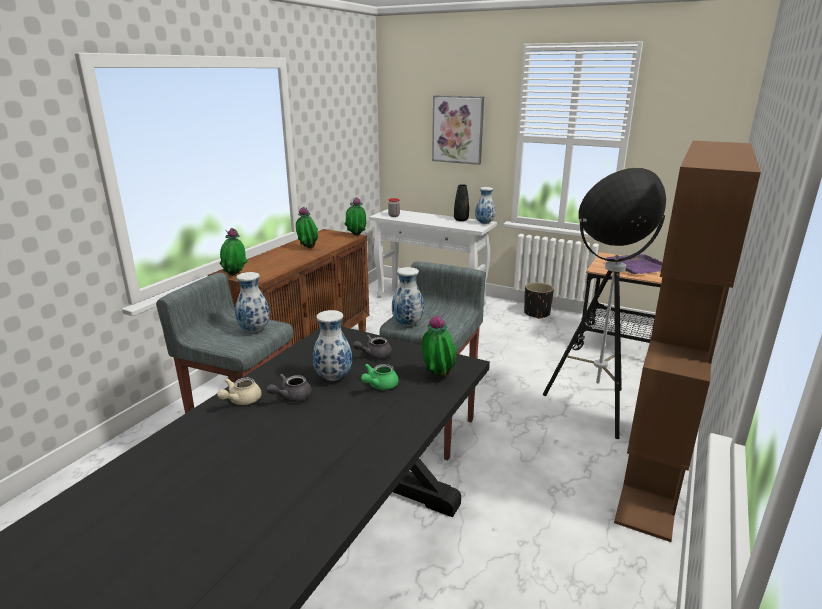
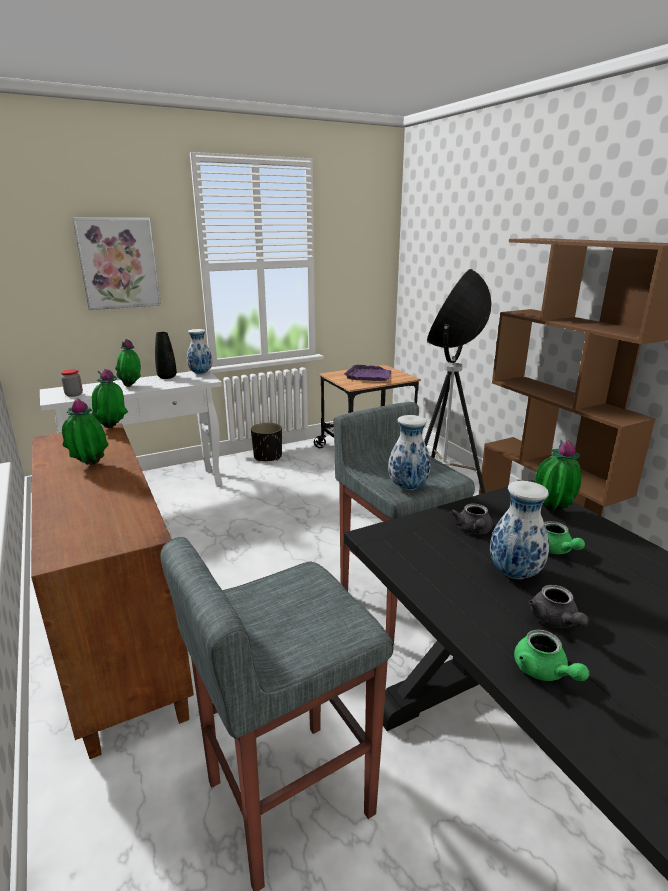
camera: 55 degrees left, 0 degrees up
beige teapot [217,378,262,405] -> green teapot [514,630,590,681]
potted plant [220,228,248,276] -> potted plant moved to [115,339,141,387]
vase [235,272,270,332] -> none

